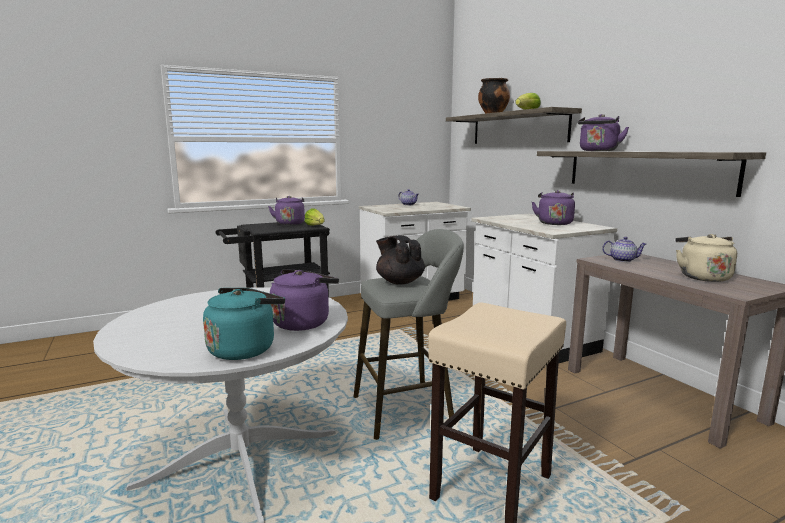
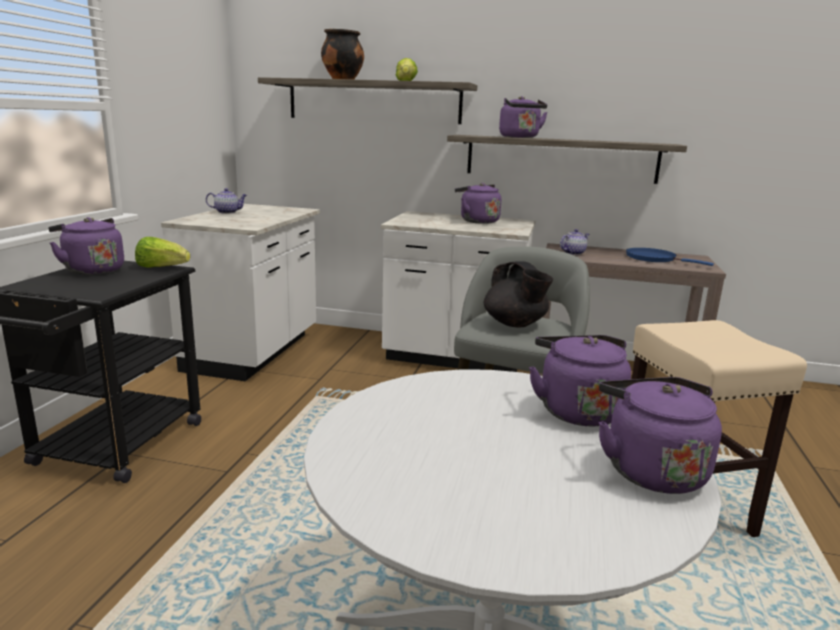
camera: 50 degrees left, 5 degrees up
turquoise kettle [203,288,285,360] -> purple kettle [598,377,722,494]
black teapot [376,235,425,285] -> black teapot turned 120 degrees counterclockwise [483,261,553,327]
beige kettle [675,234,737,282] -> blue frying pan [626,248,714,266]

